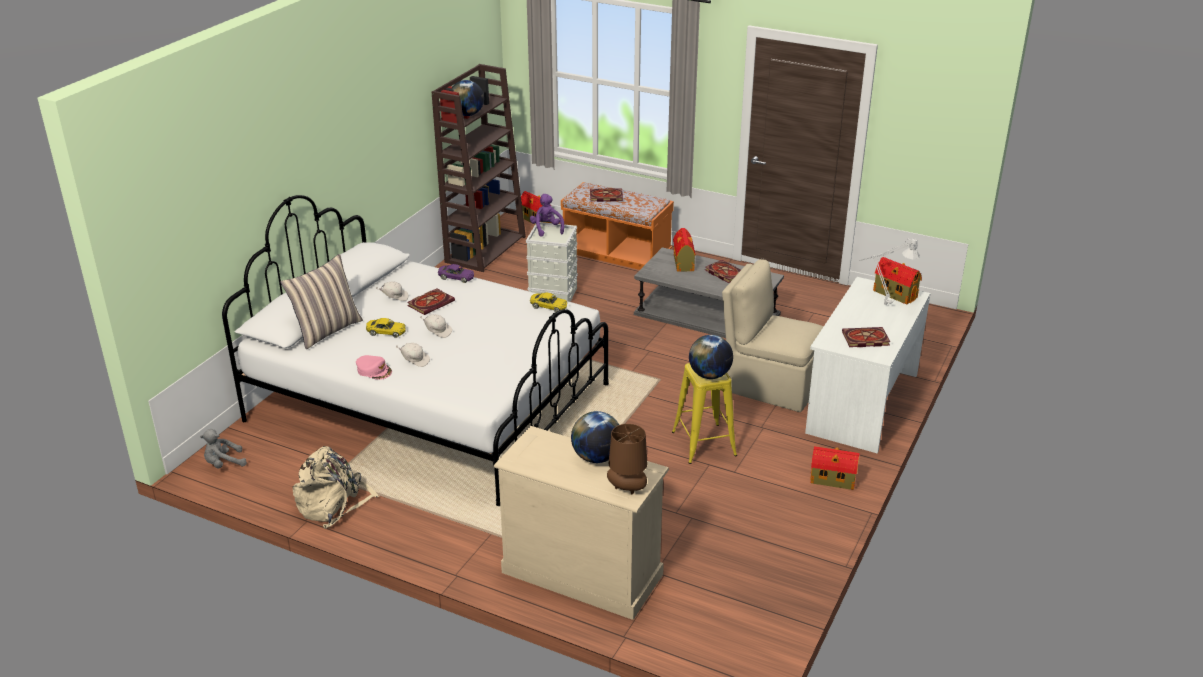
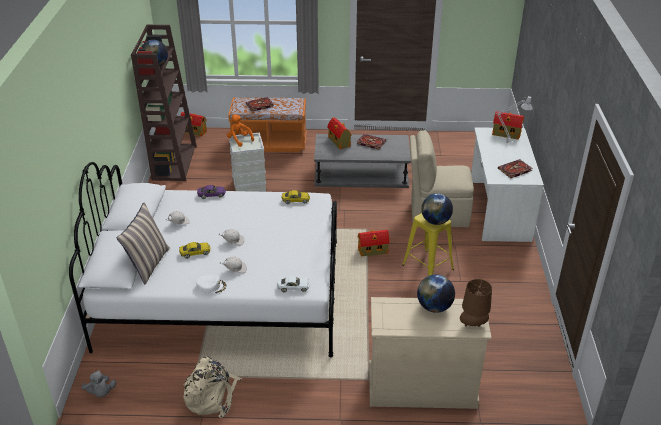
camera: 25 degrees left, 5 degrees up
grey plush toy [200,429,247,469] -> grey plush toy turned 75 degrees counterclockwise [81,370,116,397]
pink cap [356,355,392,380] -> white cap [196,275,227,294]
book [407,289,455,315] -> none
purple plush toy [530,194,564,237] -> orange plush toy [226,114,254,147]
toy house [810,446,860,490] -> toy house moved to [358,230,390,257]
none -> white toy car [277,276,310,292]

